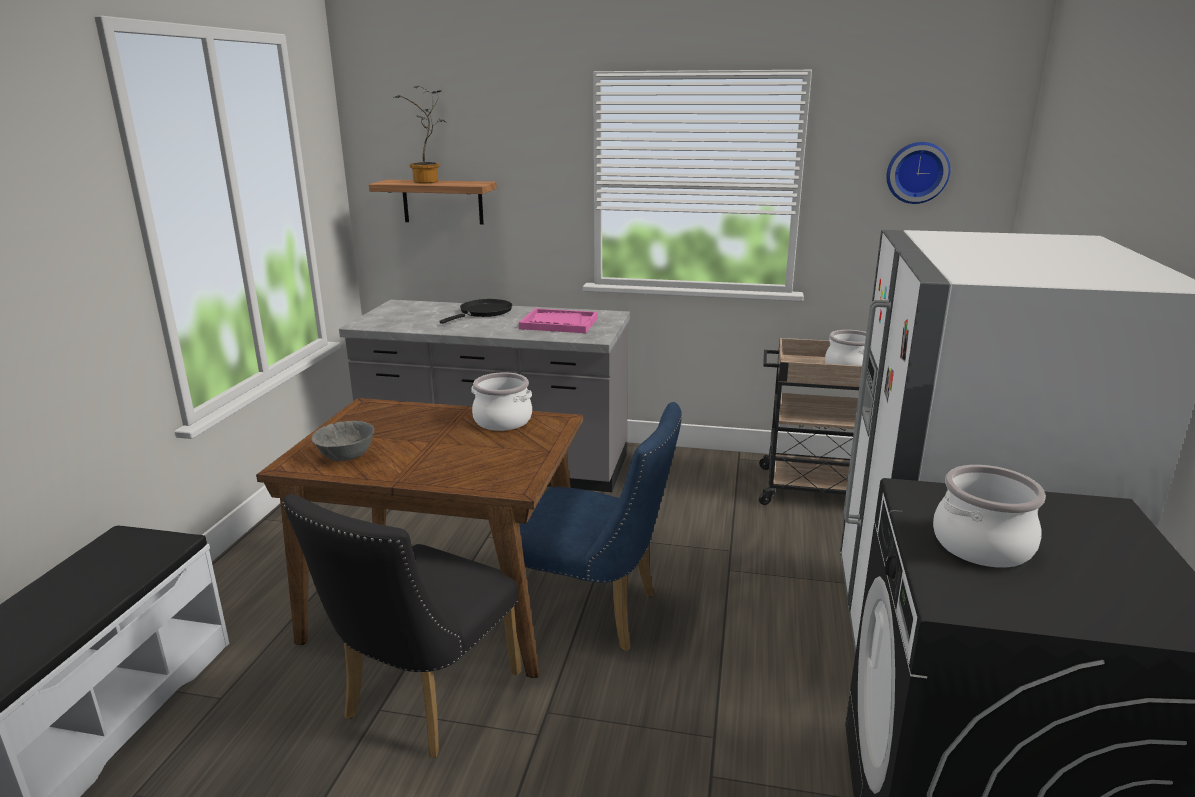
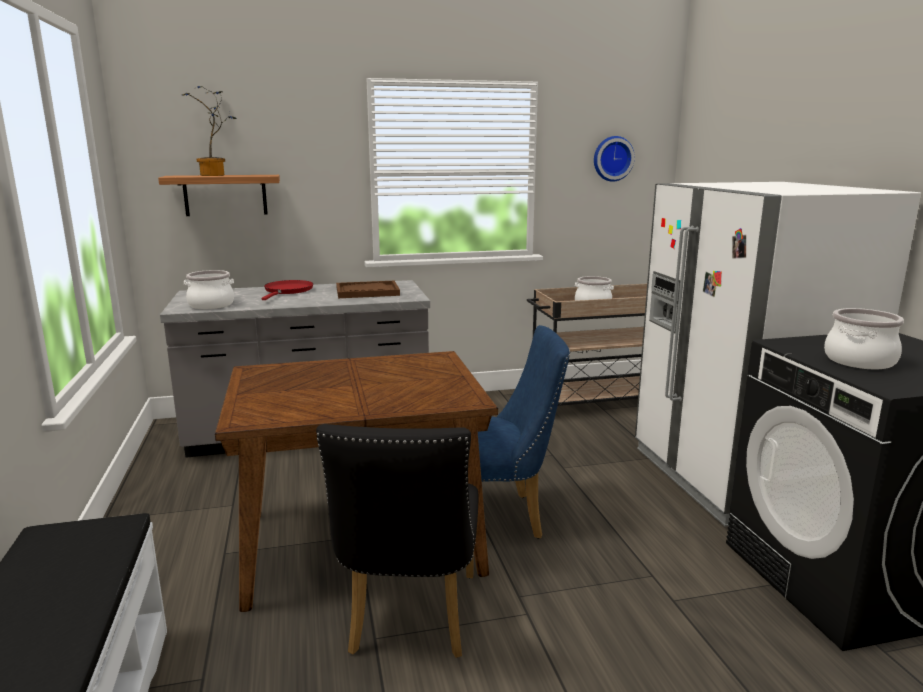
camera: 25 degrees left, 5 degrees down
grey bowl [311,421,374,461] -> none
black frying pan [439,299,512,324] -> red frying pan [262,280,313,300]
cooking pot [471,372,532,431] -> cooking pot moved to [184,270,234,309]
pink tray [519,308,598,333] -> brown tray [336,281,400,298]

